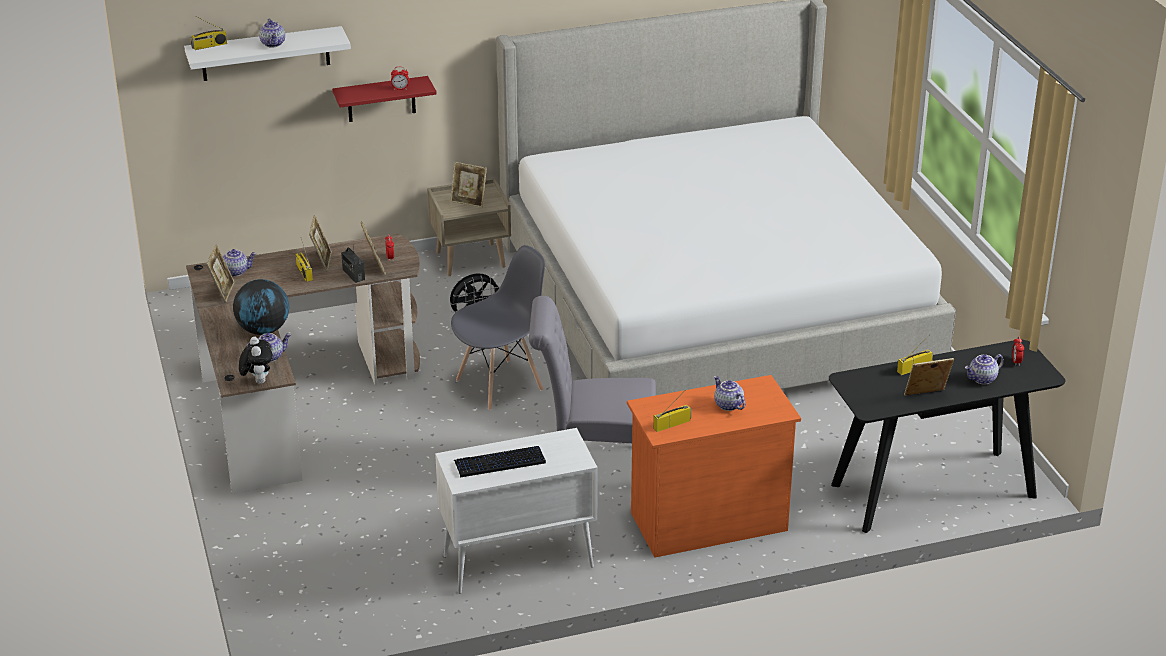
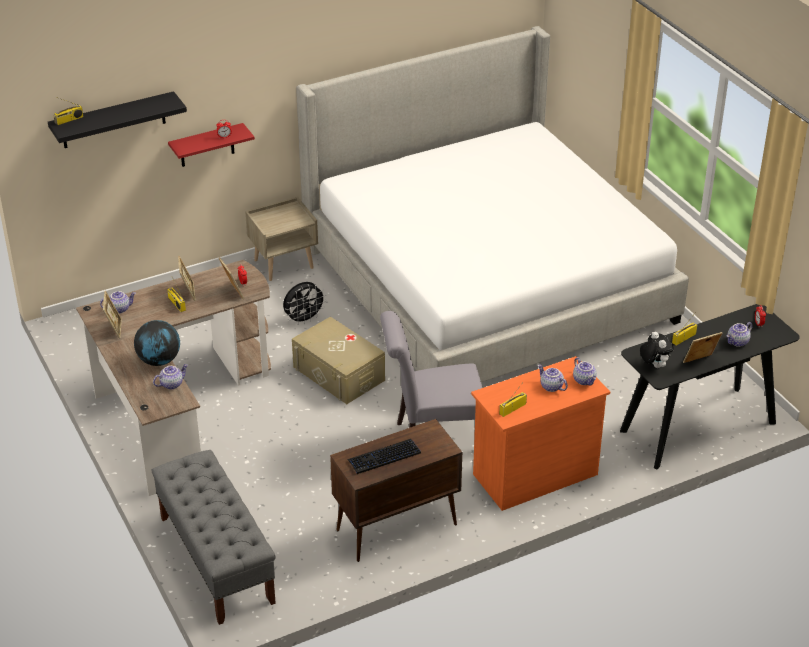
camera: 10 degrees left, 5 degrees up
white shelf [184,26,351,81] -> black shelf [48,91,187,148]
plush toy [239,337,273,384] -> plush toy moved to [640,332,674,368]
teapot [259,18,285,47] -> teapot moved to [573,357,597,386]
radio [341,244,365,283] -> none
white cabinet [435,428,598,594] -> brown cabinet [330,419,462,562]
picture frame [450,162,487,208] -> none
grey chair [451,245,545,411] -> beige storage box [292,317,385,404]
none -> grey bench [151,450,276,625]

